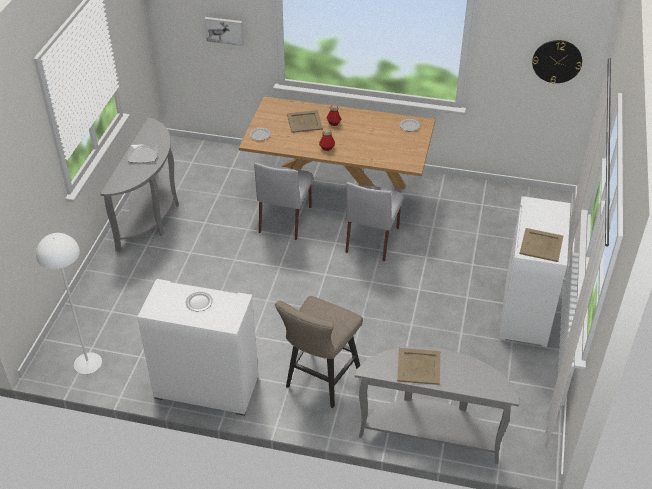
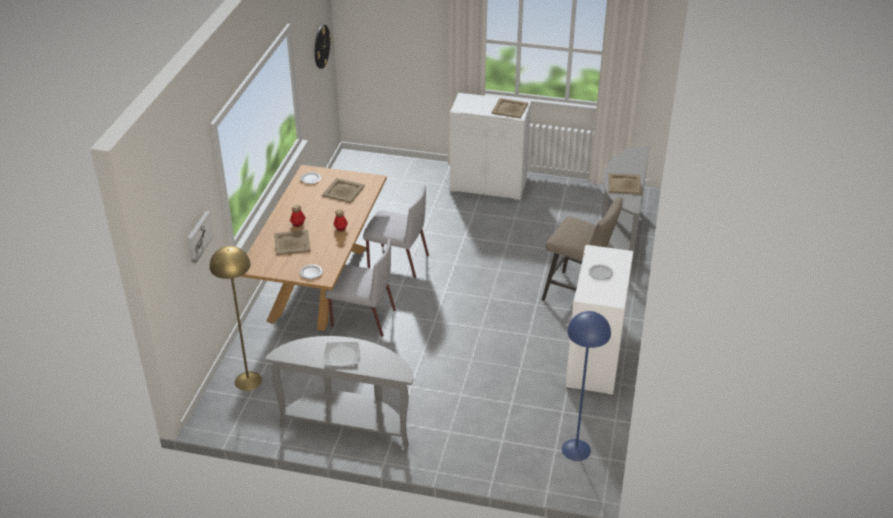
camera: 90 degrees left, 5 degrees down
white floor lamp [36,233,102,374] -> blue floor lamp [562,311,611,461]
none -> yellow floor lamp [210,246,262,391]
none -> beige tray [322,178,365,203]

